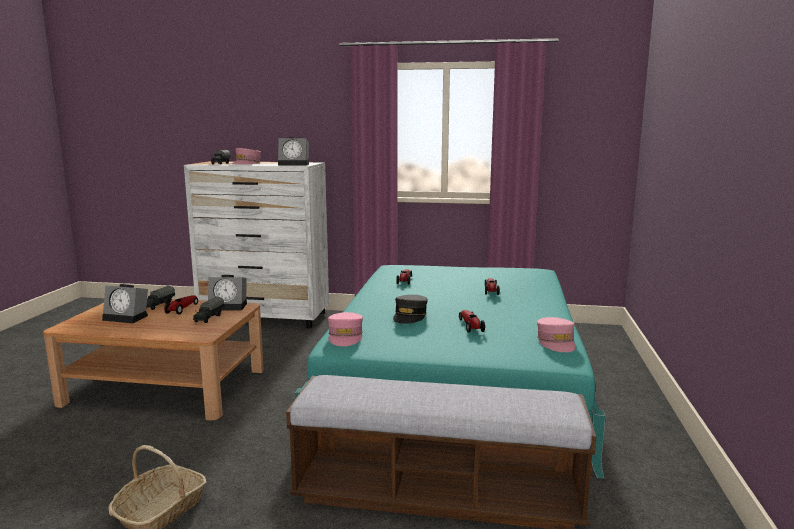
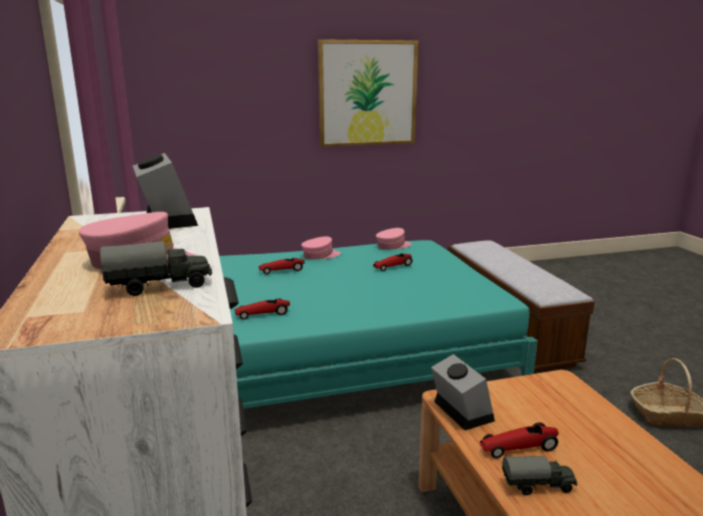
camera: 115 degrees left, 5 degrees up
alarm clock [102,284,148,323] -> none
toy truck [193,297,224,323] -> none
pink cap [328,312,363,346] -> pink cap moved to [301,236,341,260]
grey cap [393,295,428,324] -> none
none -> picture [318,39,418,147]

